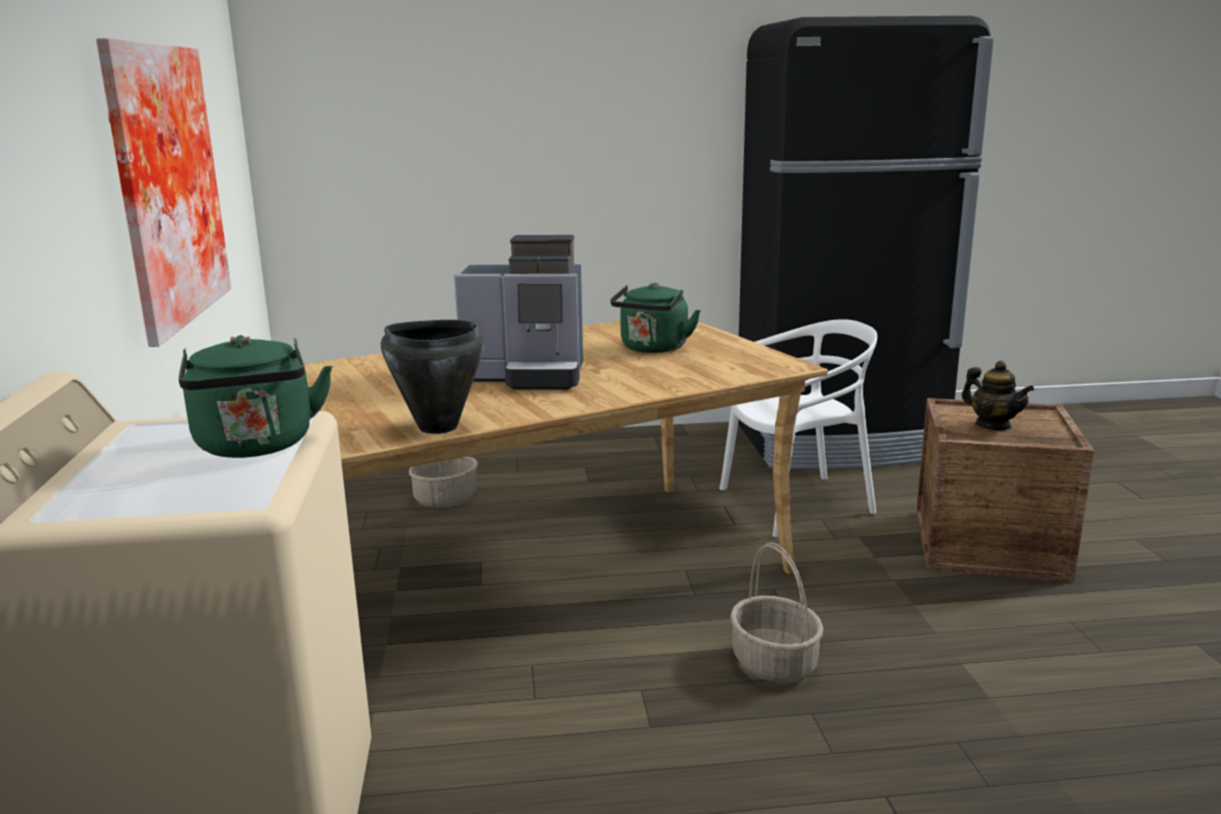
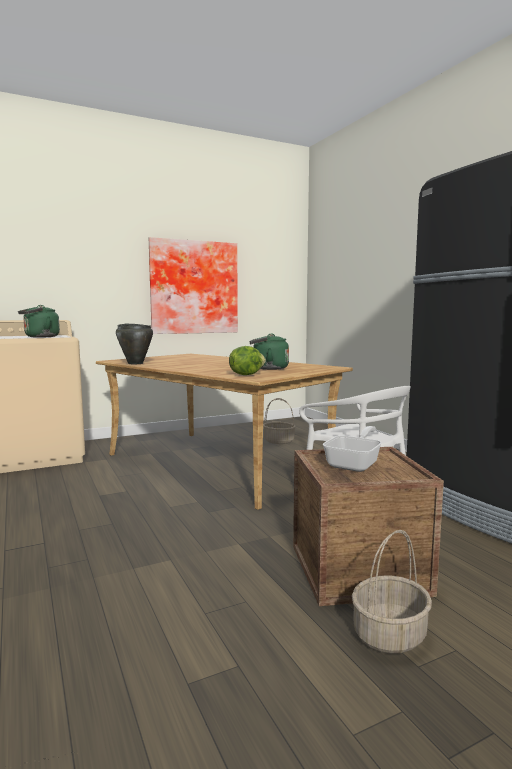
camera: 70 degrees right, 10 degrees down
coffee machine [454,235,583,390] -> none
basket [730,542,824,683] -> basket moved to [352,530,432,654]
teapot [962,361,1034,430] -> frying pan [323,426,382,472]
none -> lettuce [229,346,266,375]

